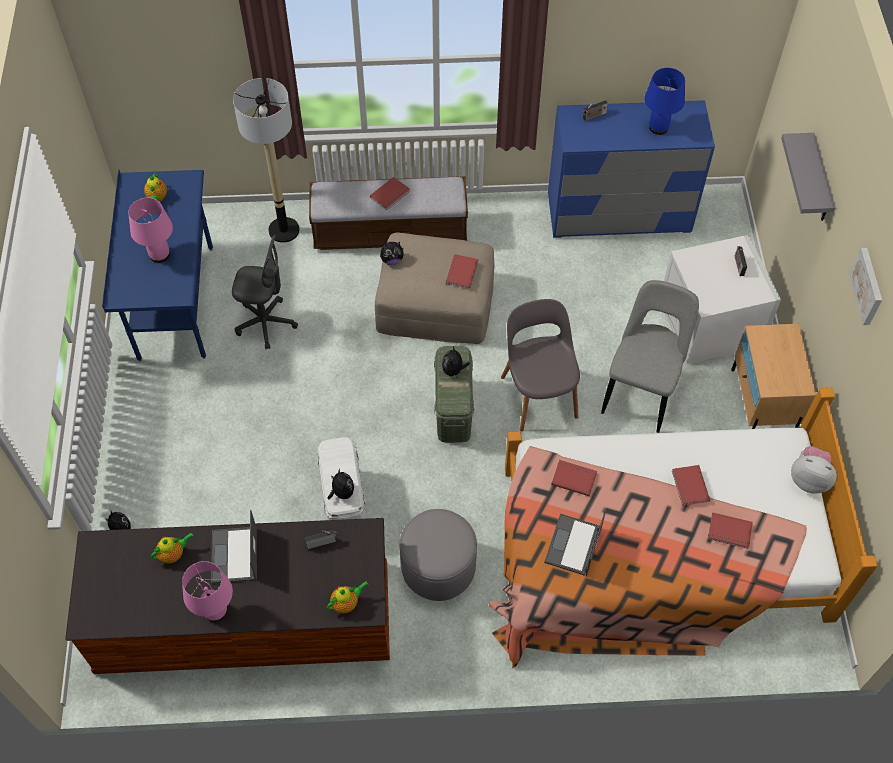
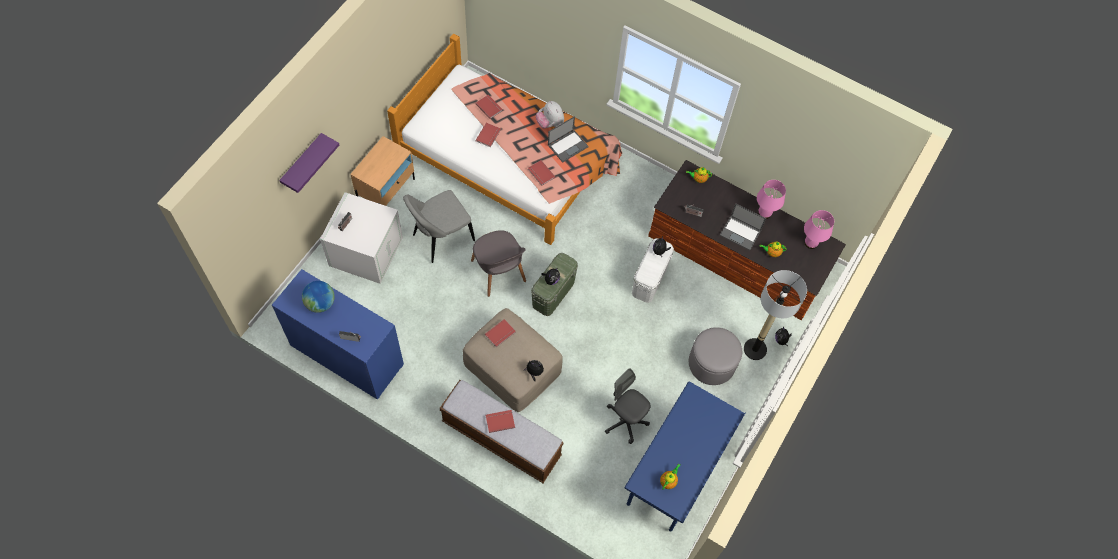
camera: 150 degrees left, 5 degrees up
pink table lamp [128,198,173,263] -> pink table lamp moved to [804,210,834,249]
laptop [211,510,257,584] -> laptop turned 90 degrees clockwise [720,203,766,251]
floor lamp [233,78,299,243] -> floor lamp moved to [744,270,807,360]
grey ottoman [400,509,477,601] -> grey ottoman moved to [689,327,742,385]
grey chair [501,299,580,431] -> grey chair turned 45 degrees counterclockwise [471,230,526,297]
blue table lamp [644,68,685,135] -> globe [302,281,335,313]
grey shelf [781,133,835,221] -> purple shelf [279,133,339,193]
plush toy [791,446,837,493] -> plush toy moved to [536,101,564,128]
picture [849,248,882,325] -> none

